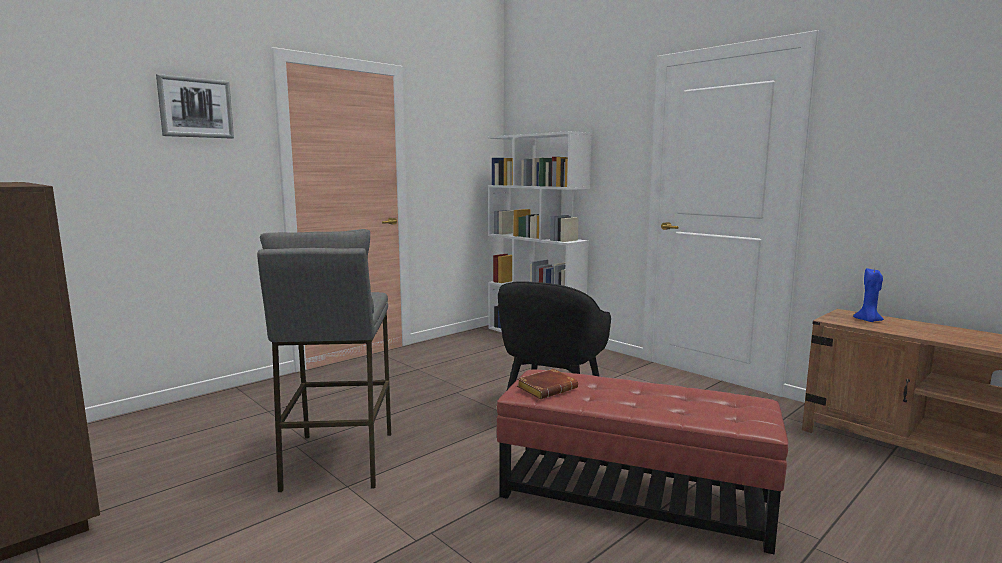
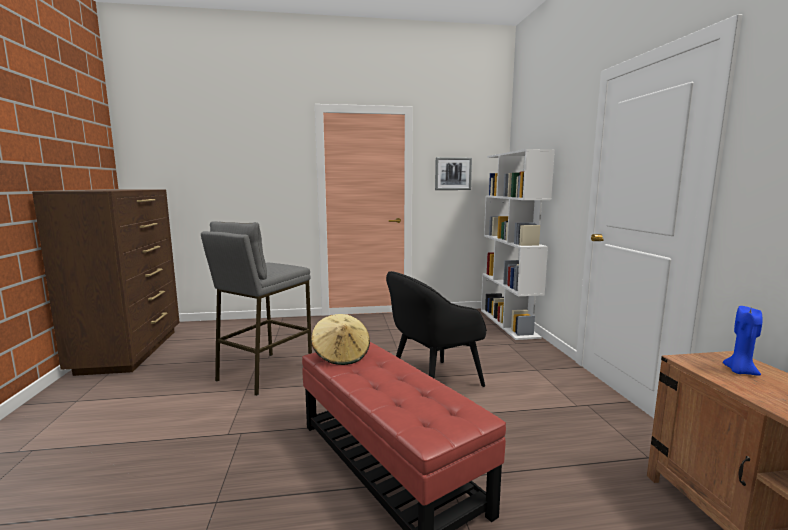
camera: 35 degrees right, 0 degrees up
picture [156,74,234,139] -> picture moved to [435,157,472,190]
brown book [517,369,578,399] -> beige hat [311,314,370,365]

